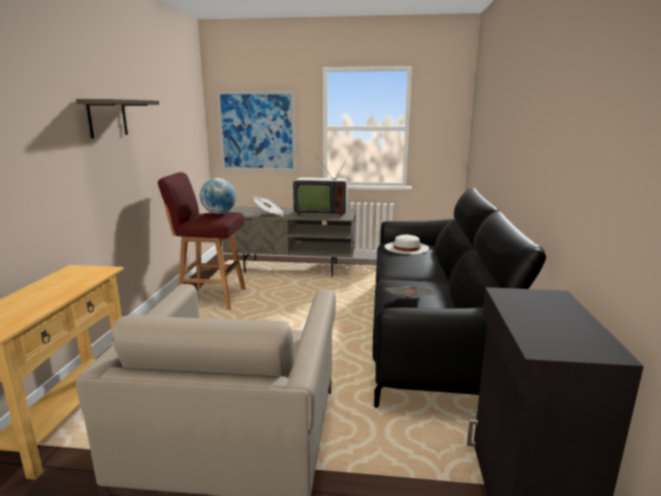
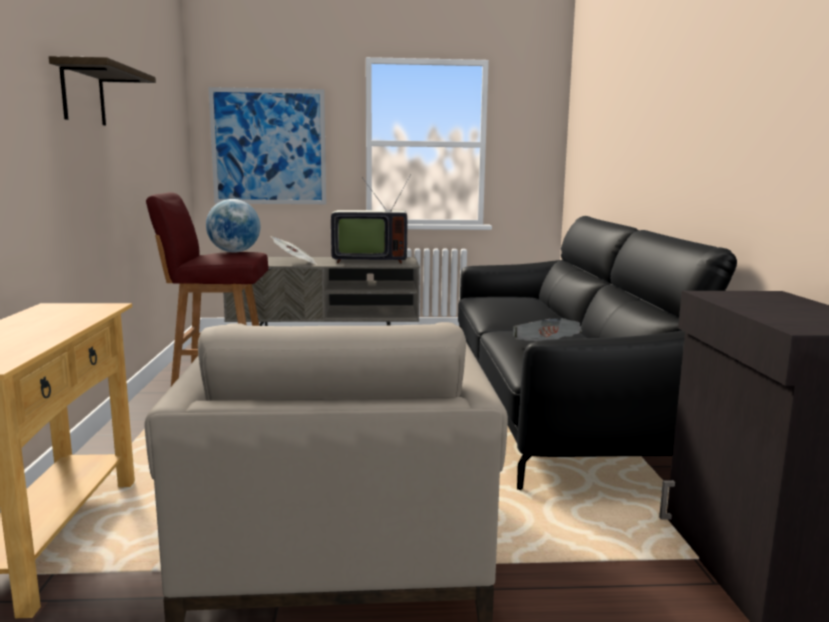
camera: 10 degrees left, 5 degrees down
white hat [385,235,429,254] -> none

